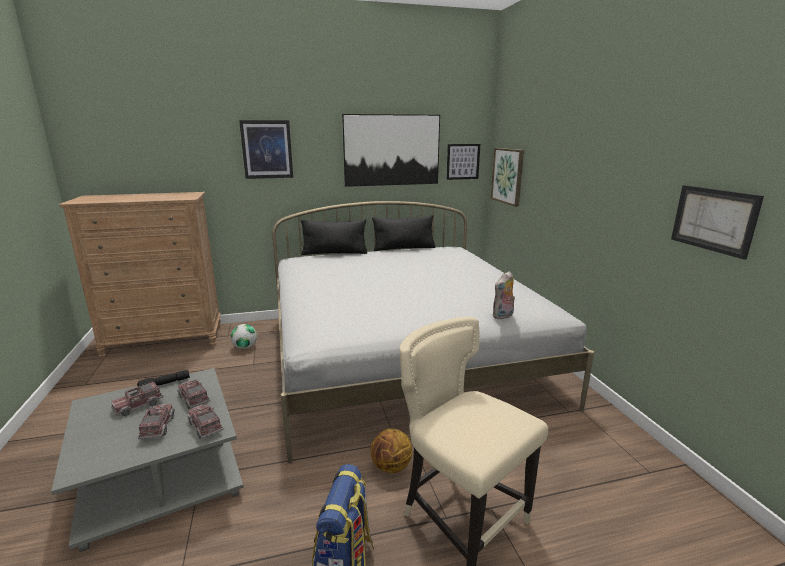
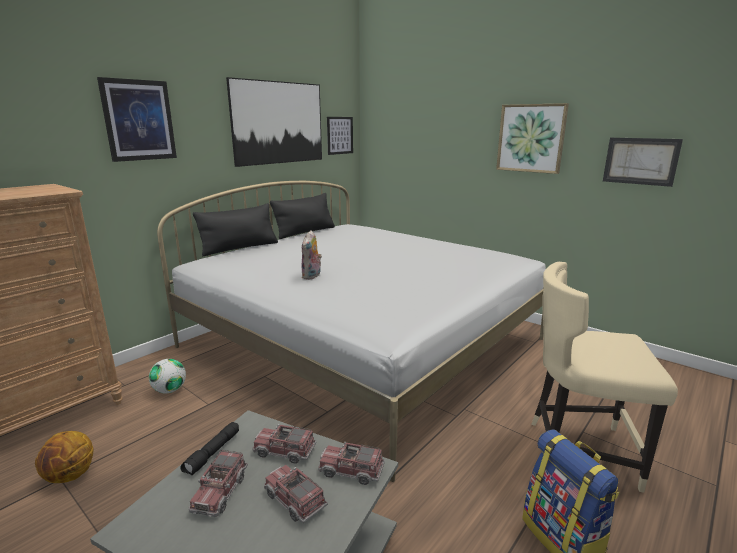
camera: 35 degrees left, 0 degrees up
basketball [370,428,412,473] -> basketball moved to [35,431,94,483]
picture [491,148,524,207] -> picture moved to [496,103,569,174]
plush toy [492,271,515,320] -> plush toy moved to [302,230,322,280]

